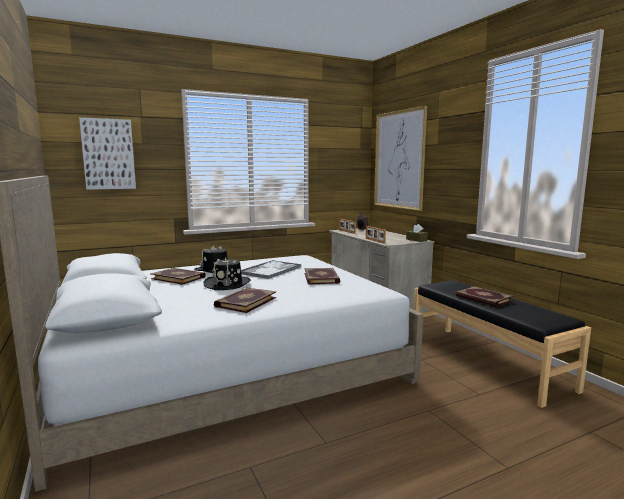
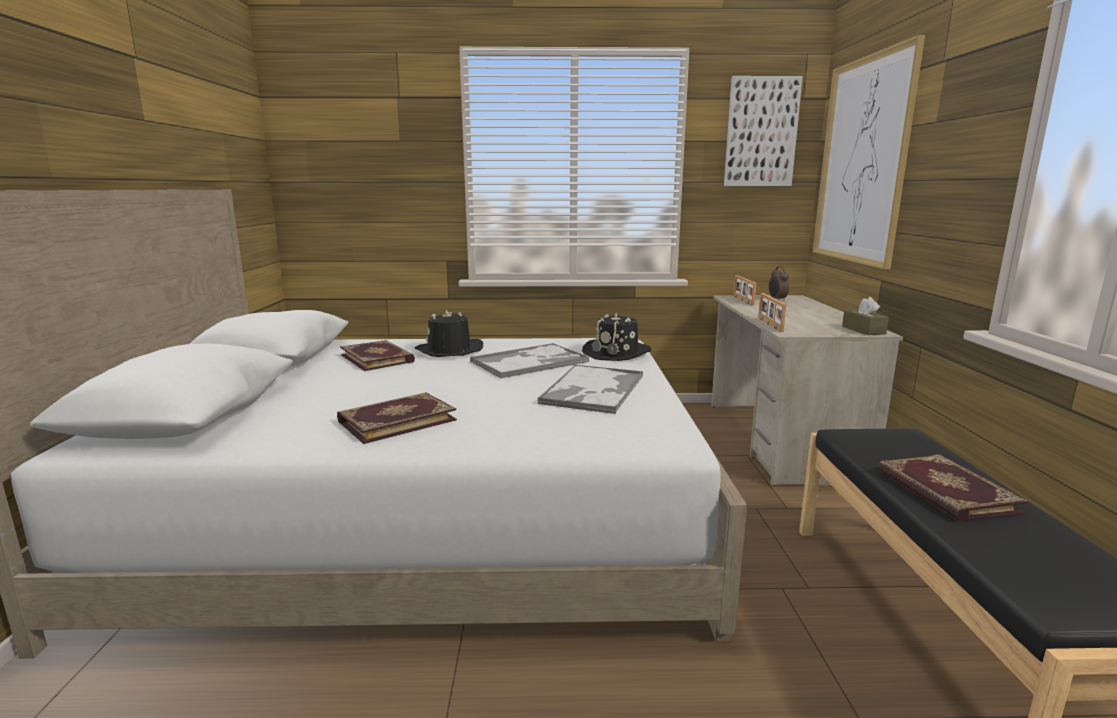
camera: 25 degrees right, 5 degrees up
picture [79,117,136,190] -> picture moved to [724,76,803,186]
black hat [204,257,251,290] -> black hat moved to [582,313,651,361]
book [304,268,340,285] -> tray [537,365,643,414]

